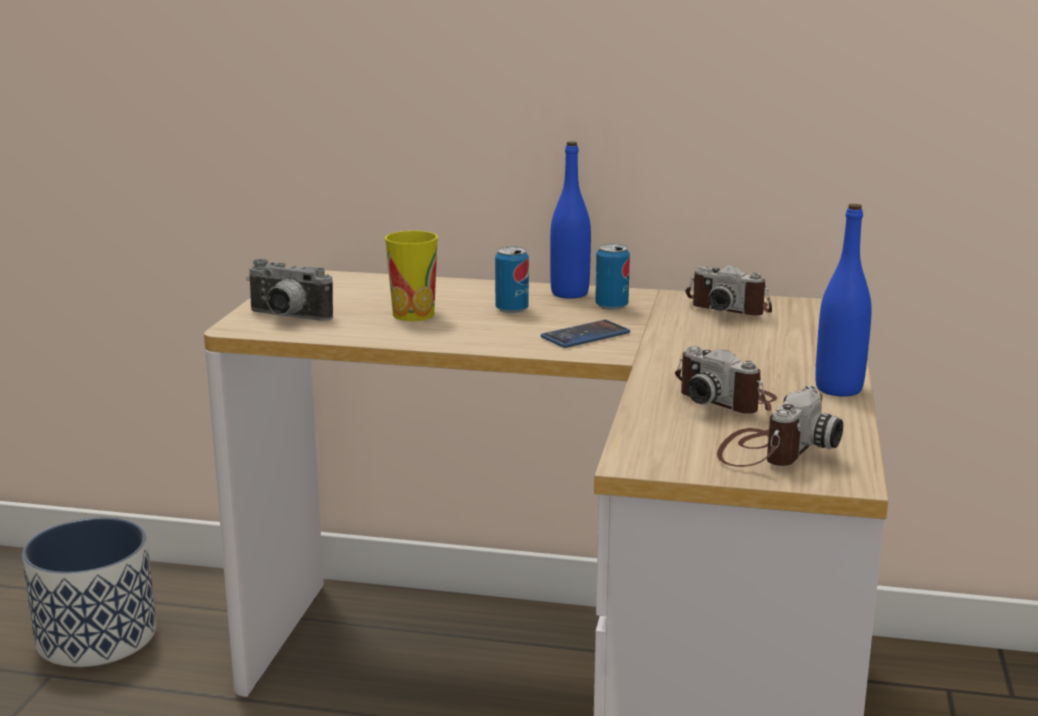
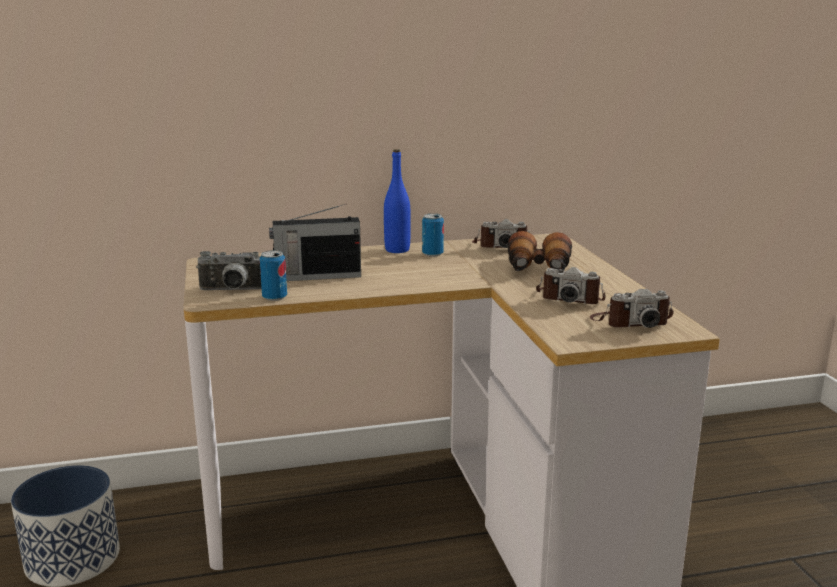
camera: 25 degrees left, 0 degrees up
cup [385,231,438,321] -> radio [269,204,361,281]
can [495,246,529,313] -> can moved to [260,250,287,301]
phone [540,320,630,348] -> none
camera [717,386,843,467] -> camera turned 75 degrees clockwise [590,289,674,328]
blue bottle [815,204,872,397] -> none
none -> binoculars [508,231,572,271]

